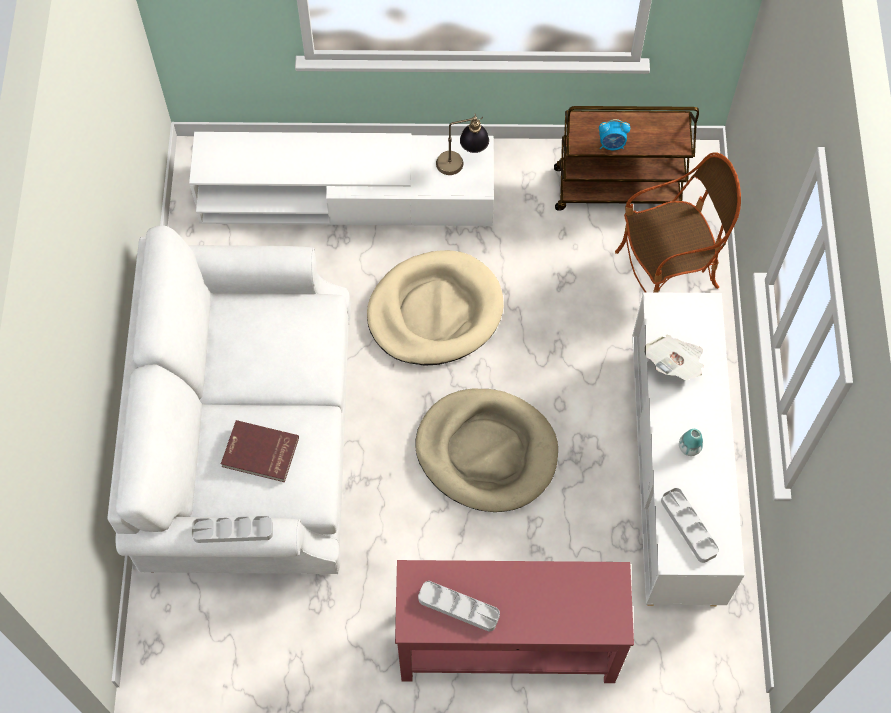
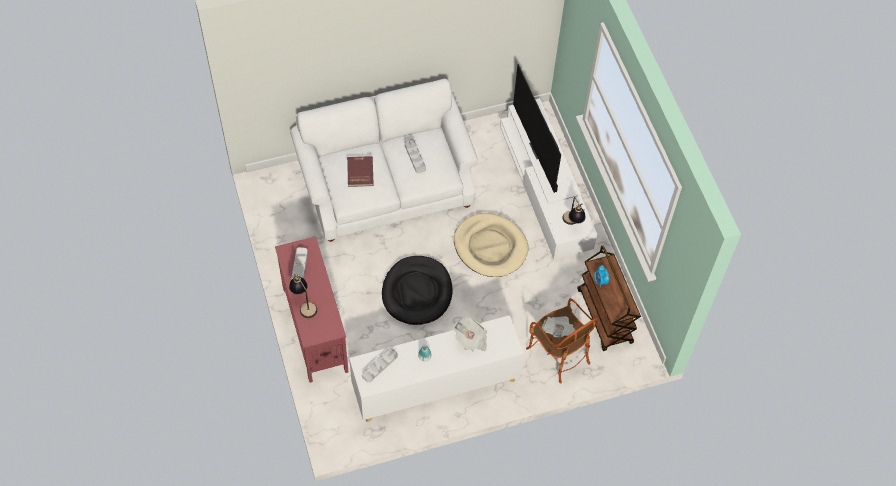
camera: 70 degrees right, 5 degrees down
grey tray [192,516,273,543] -> grey tray moved to [405,139,426,173]
beige dog bed [415,389,558,512] -> black dog bed [382,256,453,325]
none -> table lamp [289,274,317,318]
none -> television [513,64,561,193]
none -> newspaper [542,316,575,337]

